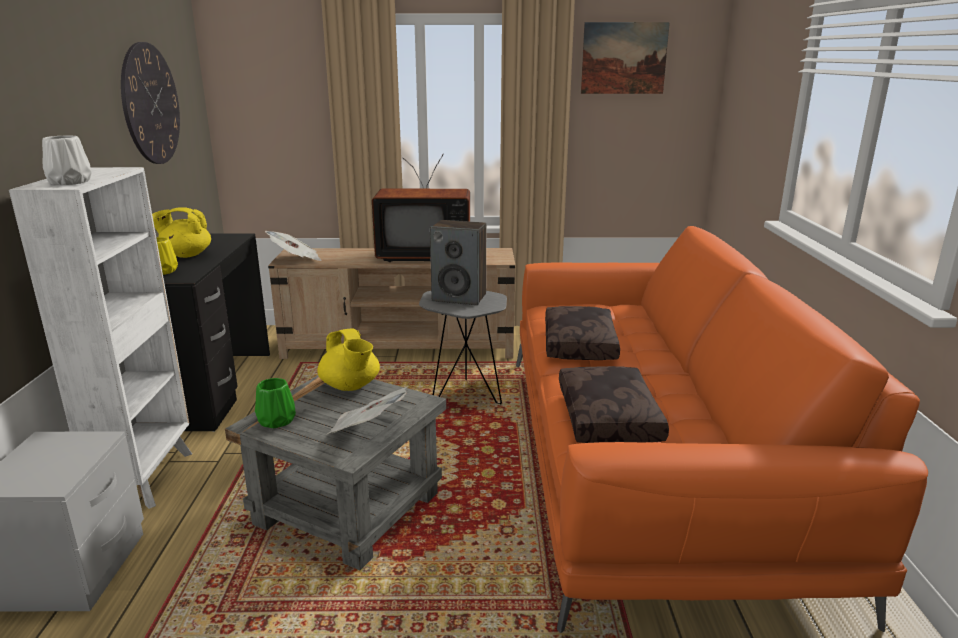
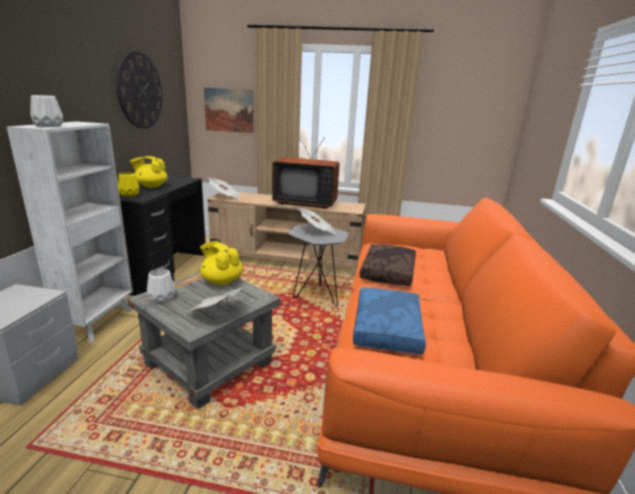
camera: 10 degrees right, 0 degrees up
green vase [255,378,296,428] -> white vase [147,269,175,303]
yellow teapot [317,329,380,391] -> yellow teapot turned 150 degrees clockwise [200,241,243,285]
speaker [430,220,486,305] -> newspaper [297,208,337,235]
brown pillow [559,366,669,443] -> blue pillow [353,288,426,354]
picture [581,22,670,94] -> picture moved to [204,88,254,133]

